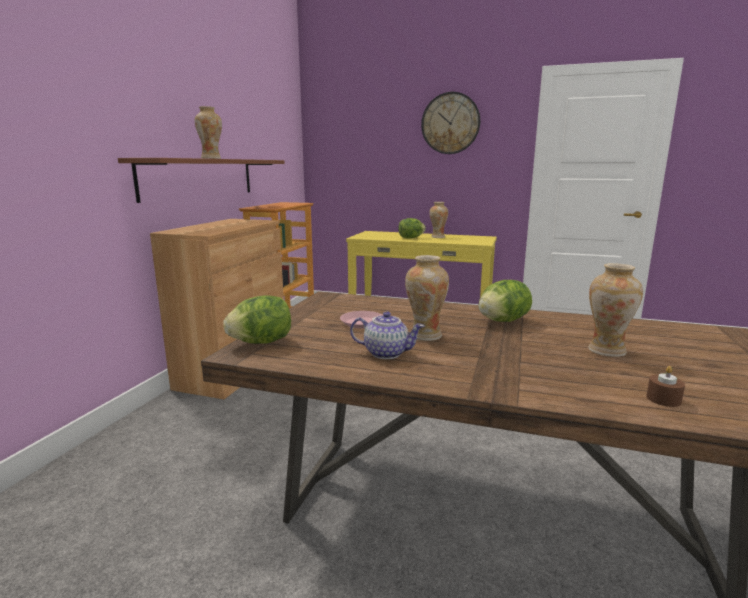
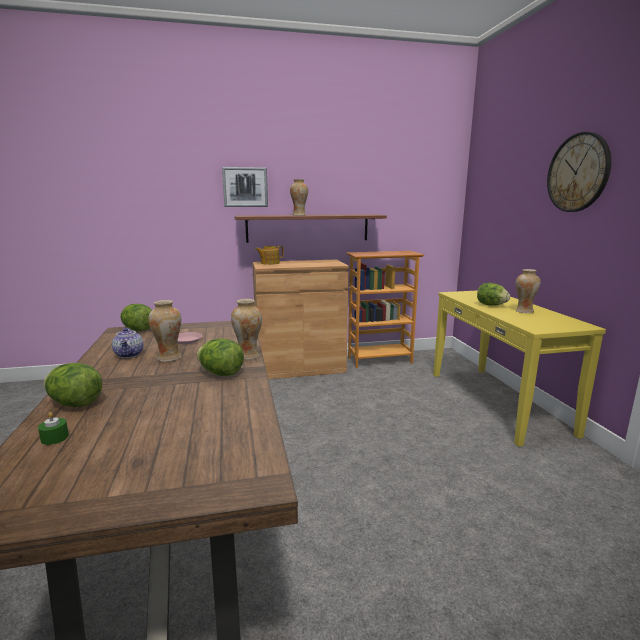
camera: 60 degrees right, 0 degrees up
vase [588,263,643,357] -> vase moved to [231,299,262,360]
brown candle [646,366,685,407] -> green candle [38,412,69,445]
none -> lettuce [44,363,102,407]
none -> picture [222,167,268,207]
none -> teapot [255,246,284,265]

